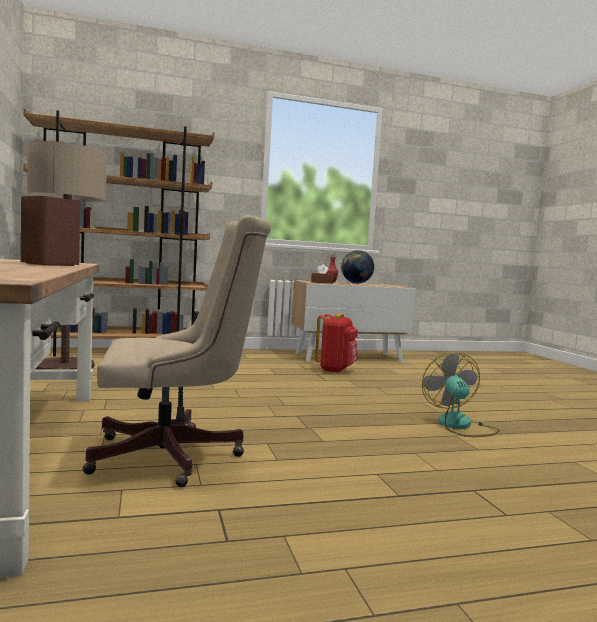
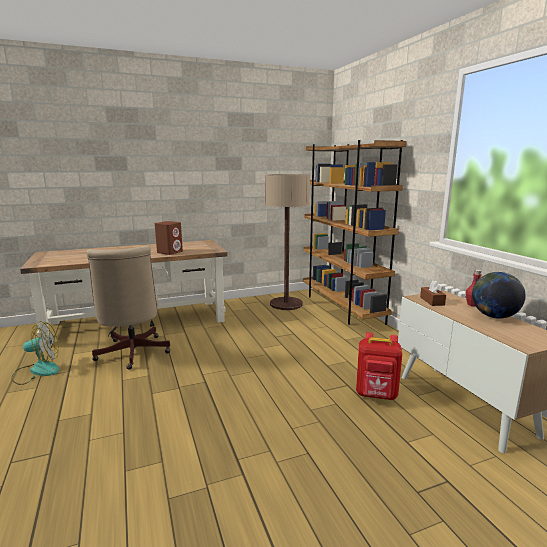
camera: 85 degrees right, 10 degrees up
fan [422,353,500,437] -> fan moved to [11,321,59,385]

